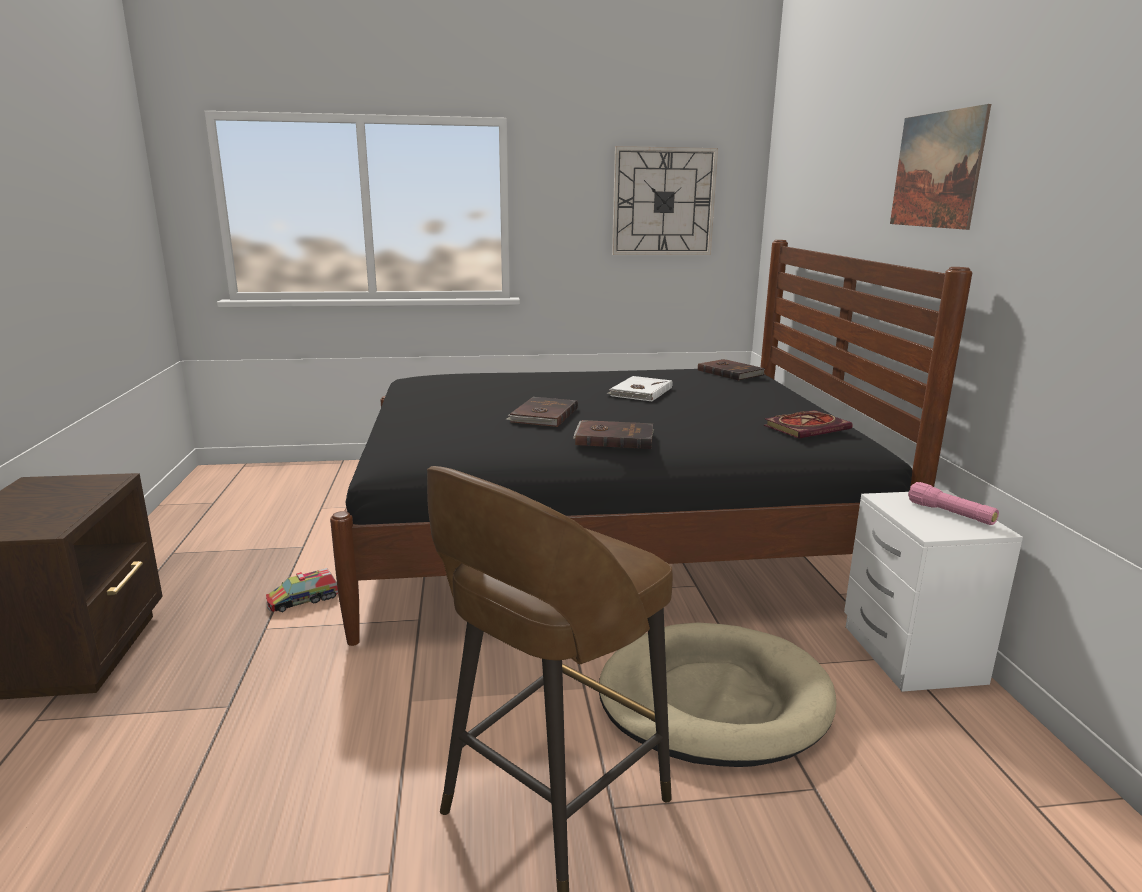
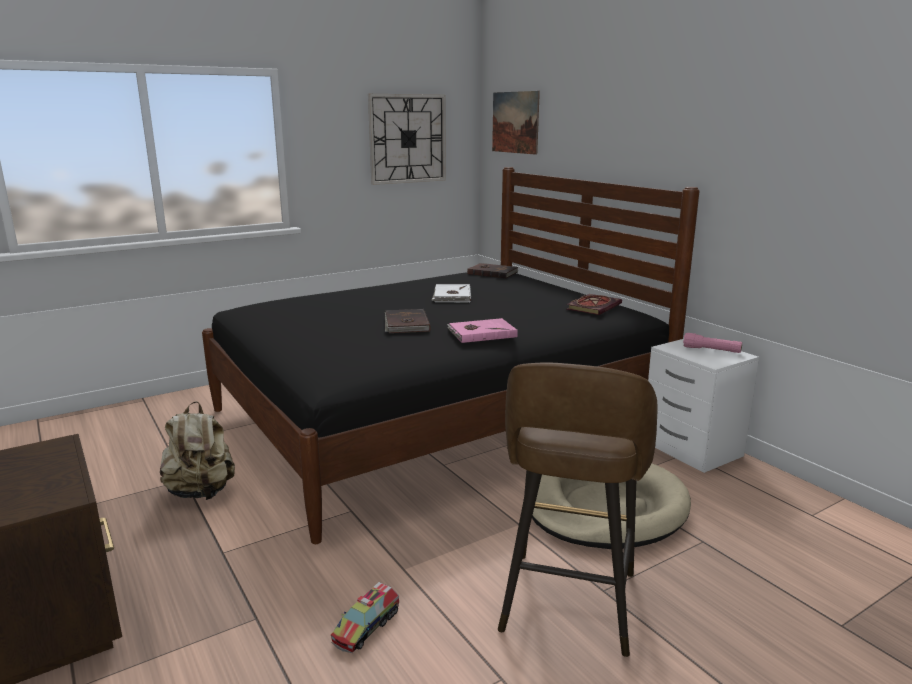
camera: 25 degrees left, 0 degrees up
toy truck [266,568,338,612] -> toy truck moved to [331,582,399,653]
brown book [573,420,654,449] -> pink book [447,318,518,343]
picture [890,104,991,230] -> picture moved to [492,91,540,155]
none -> beige backpack [160,401,235,500]

